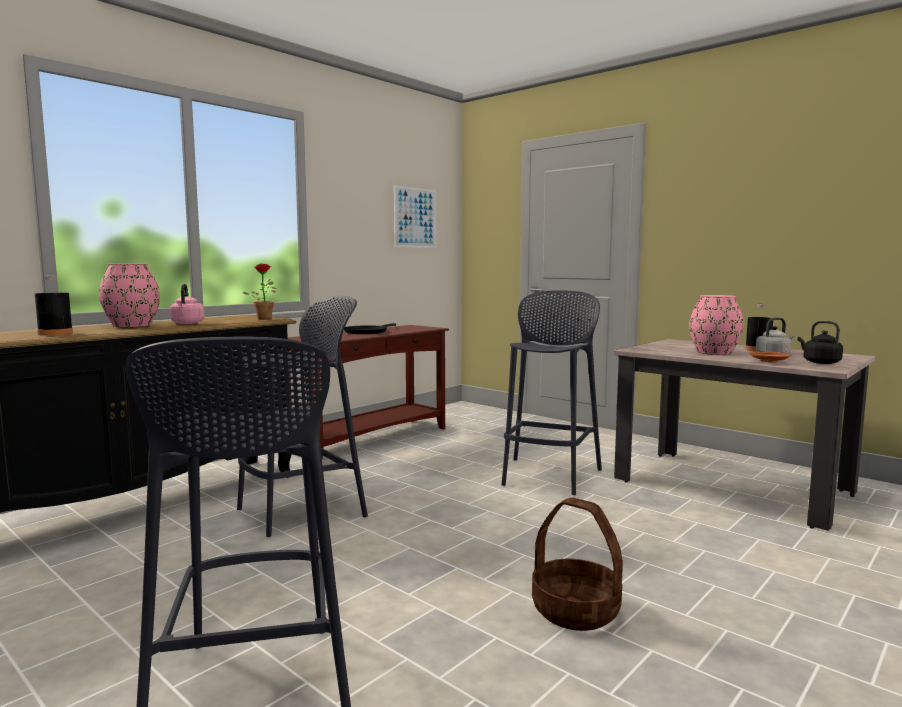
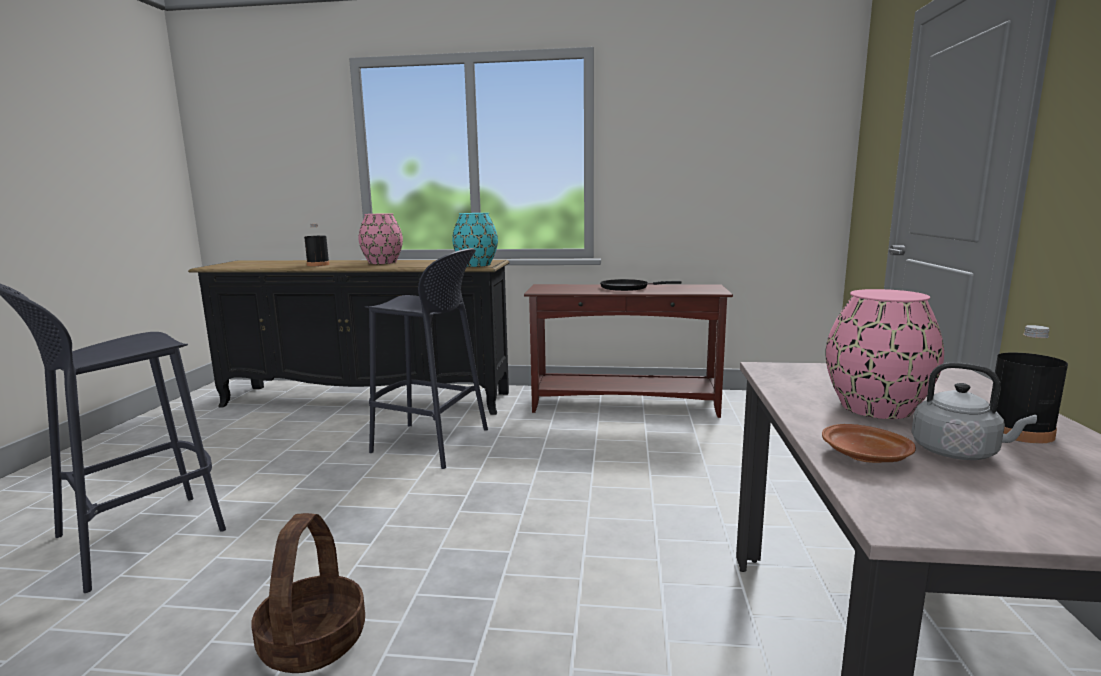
camera: 55 degrees right, 5 degrees up
pink kettle [170,284,204,324] -> none
potted plant [242,264,276,320] -> turquoise vase [452,213,498,267]
picture [394,185,436,248] -> none
grey stool [501,290,602,495] -> none
black kettle [798,321,843,364] -> none

